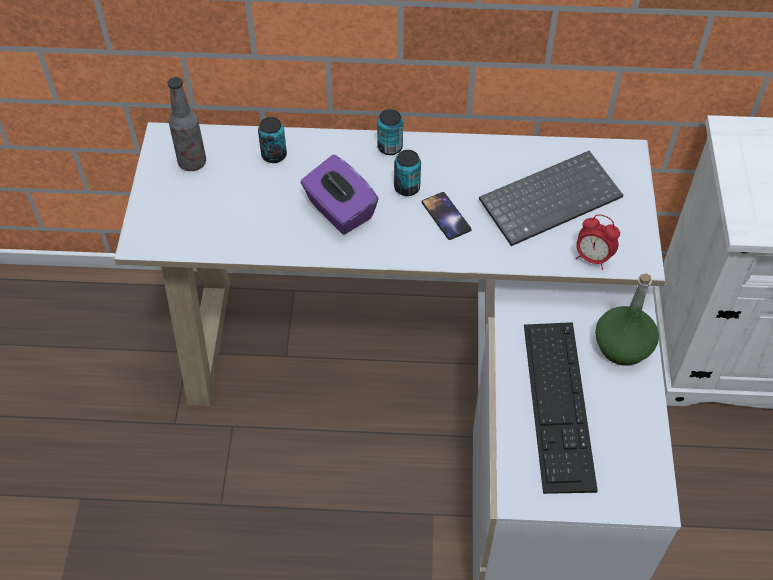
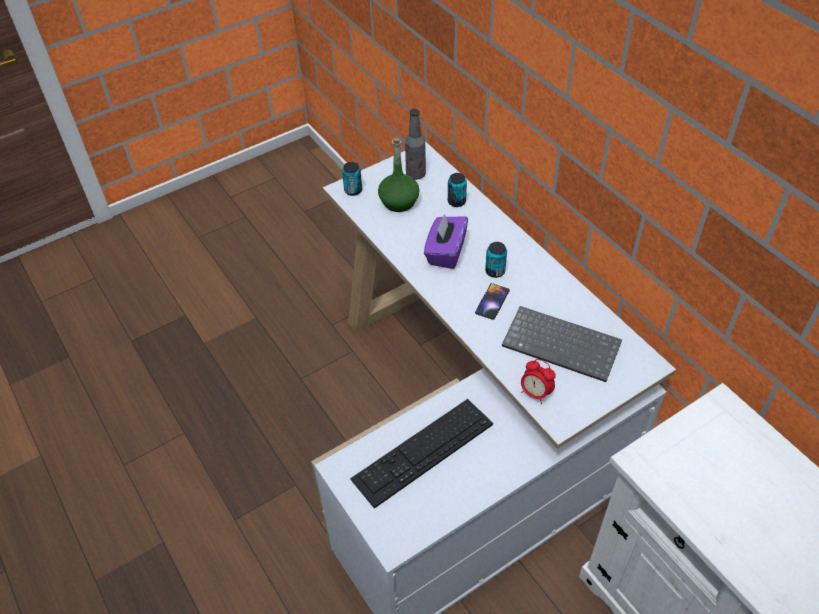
camera: 55 degrees right, 5 degrees down
can [377,109,403,155] -> can moved to [342,162,362,196]
alarm clock [576,214,620,270] -> alarm clock turned 45 degrees counterclockwise [521,359,556,404]
green bottle [595,273,659,366] -> green bottle moved to [378,138,420,212]

